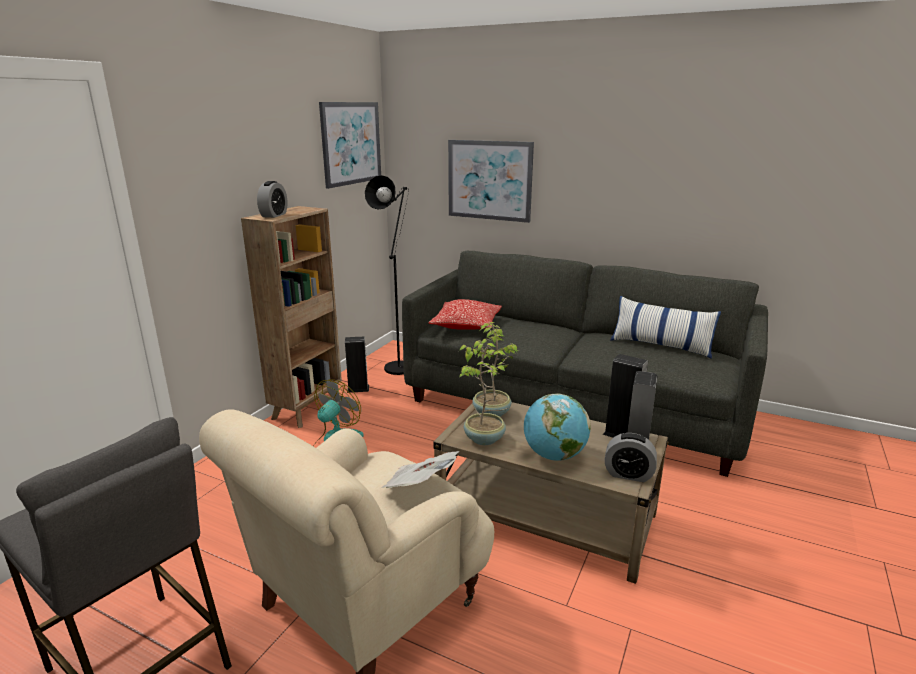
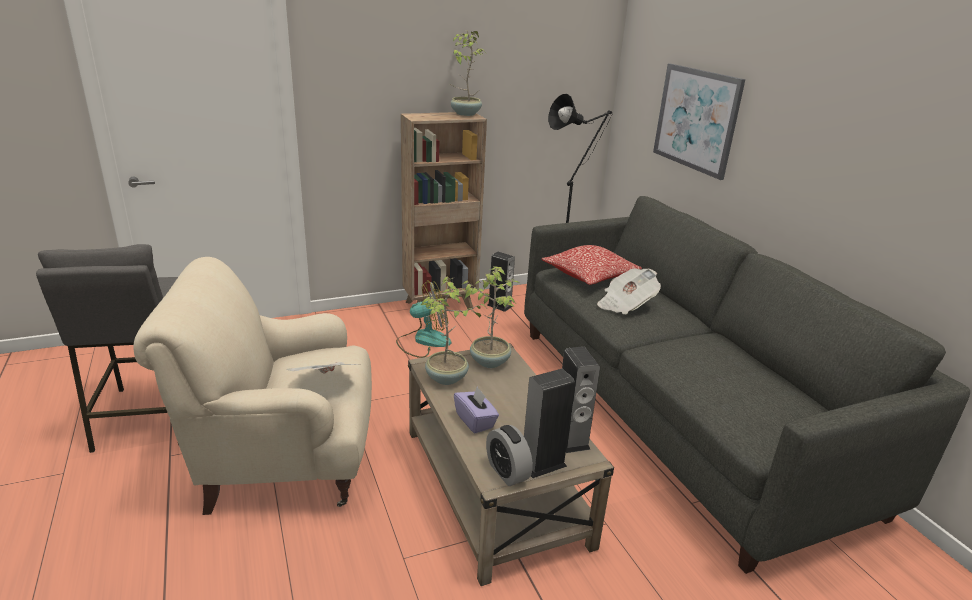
camera: 40 degrees right, 5 degrees up
alarm clock [257,181,288,218] -> none
picture [319,102,381,189] -> none
globe [524,394,591,461] -> purple tissue box [454,387,499,433]
pillow [610,296,721,359] -> none
none -> potted plant [449,31,486,116]
none -> newspaper [597,268,661,315]

